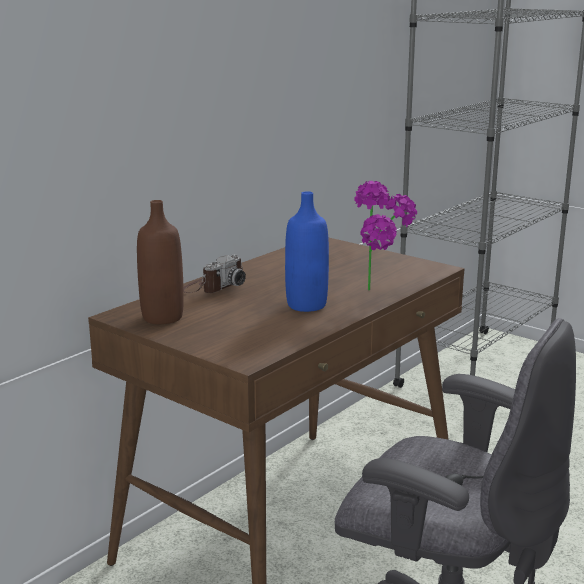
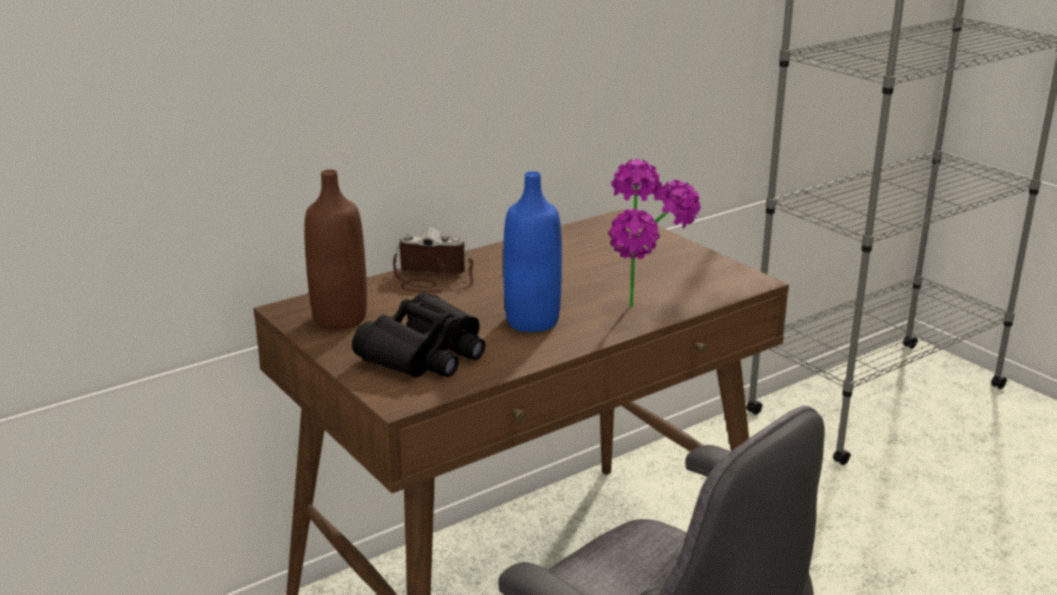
camera: 15 degrees right, 5 degrees up
camera [183,254,246,293] -> camera turned 135 degrees counterclockwise [393,227,474,292]
none -> black binoculars [352,293,485,377]

